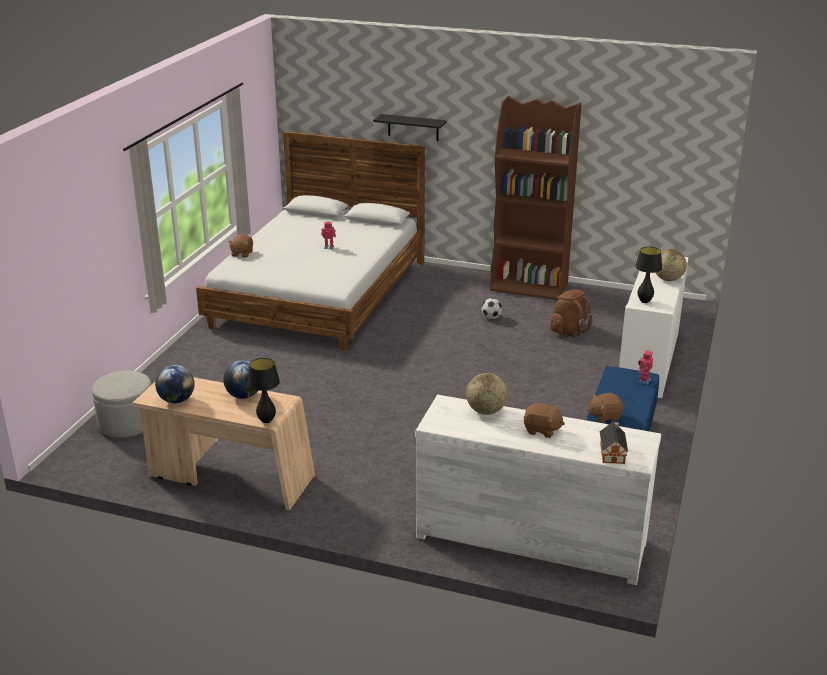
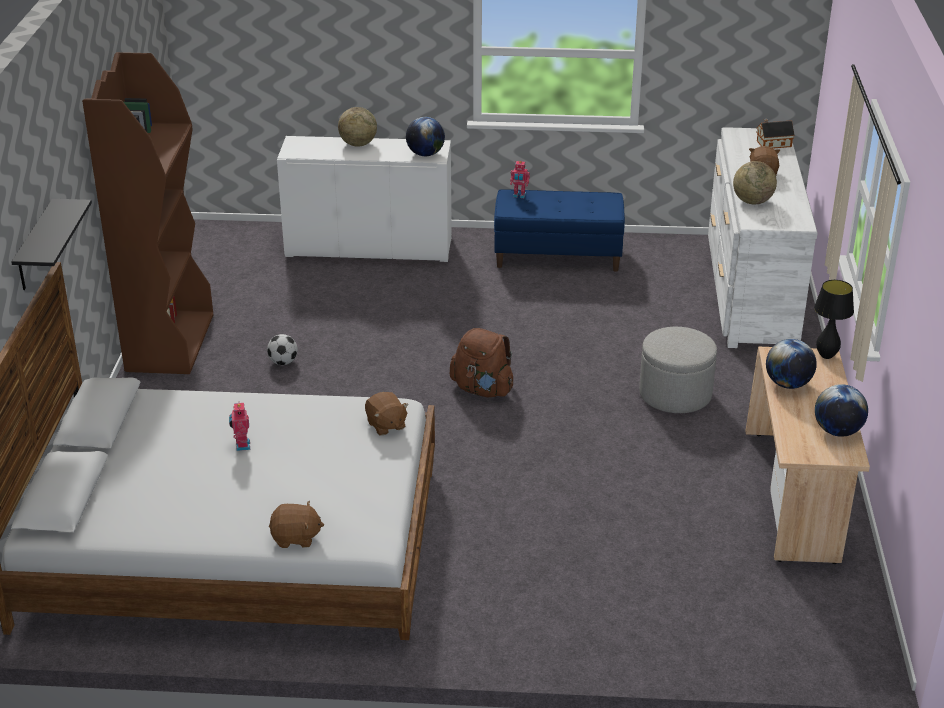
camera: 105 degrees left, 5 degrees up
grey ottoman [92,371,151,438] -> grey ottoman moved to [639,327,717,413]
brown backpack [550,289,593,338] -> brown backpack moved to [450,328,513,397]
brown plush toy [588,393,623,423] -> brown plush toy moved to [365,392,409,436]
black table lamp [635,247,662,303] -> globe [406,117,445,156]

